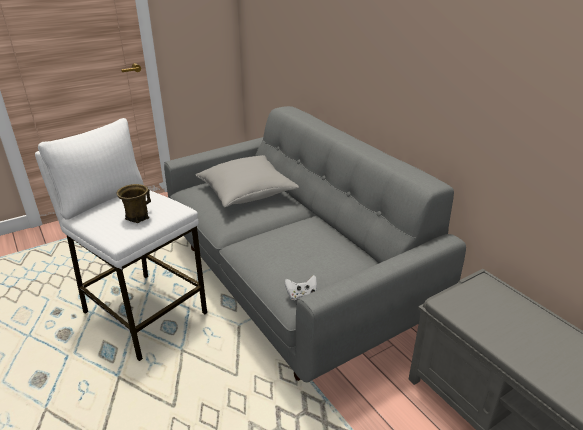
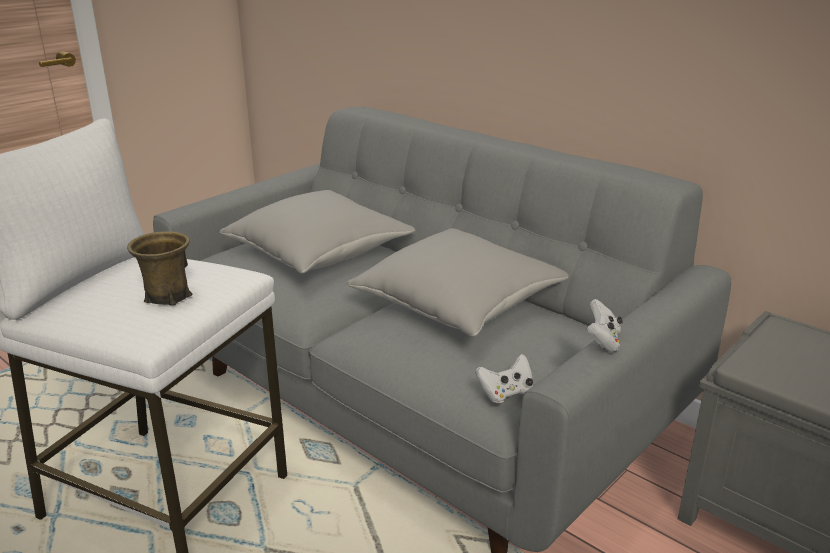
camera: 15 degrees left, 5 degrees down
none -> grey pillow [347,228,569,337]
none -> white game controller [587,299,623,352]

